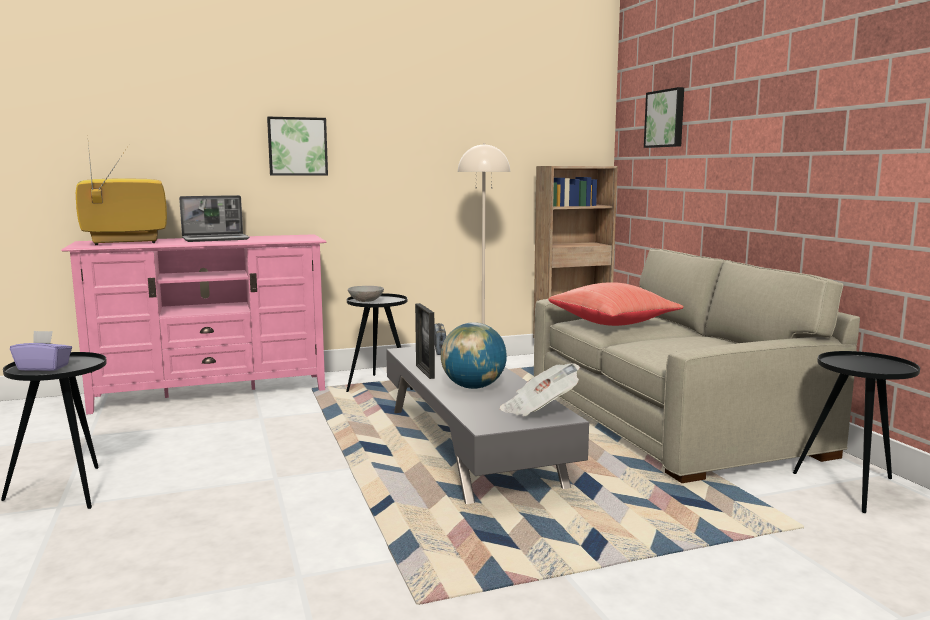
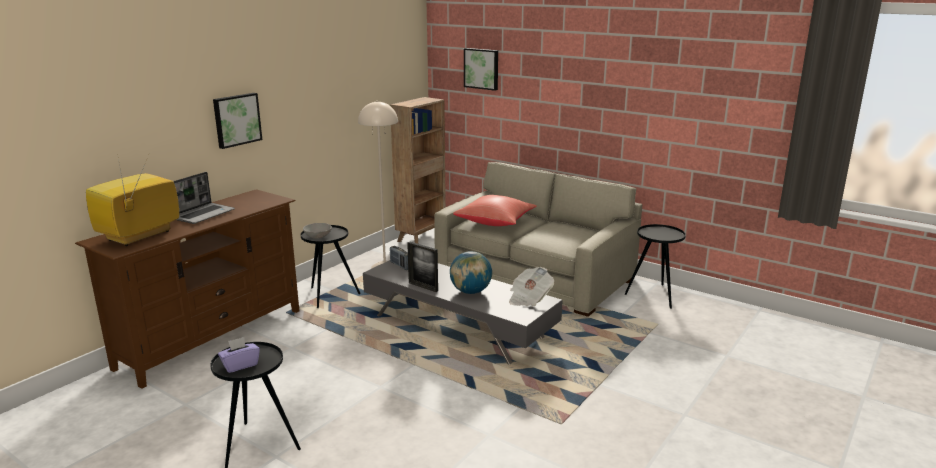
camera: 35 degrees left, 10 degrees up
pink tv stand [61,234,326,415] -> brown tv stand [75,189,299,389]

